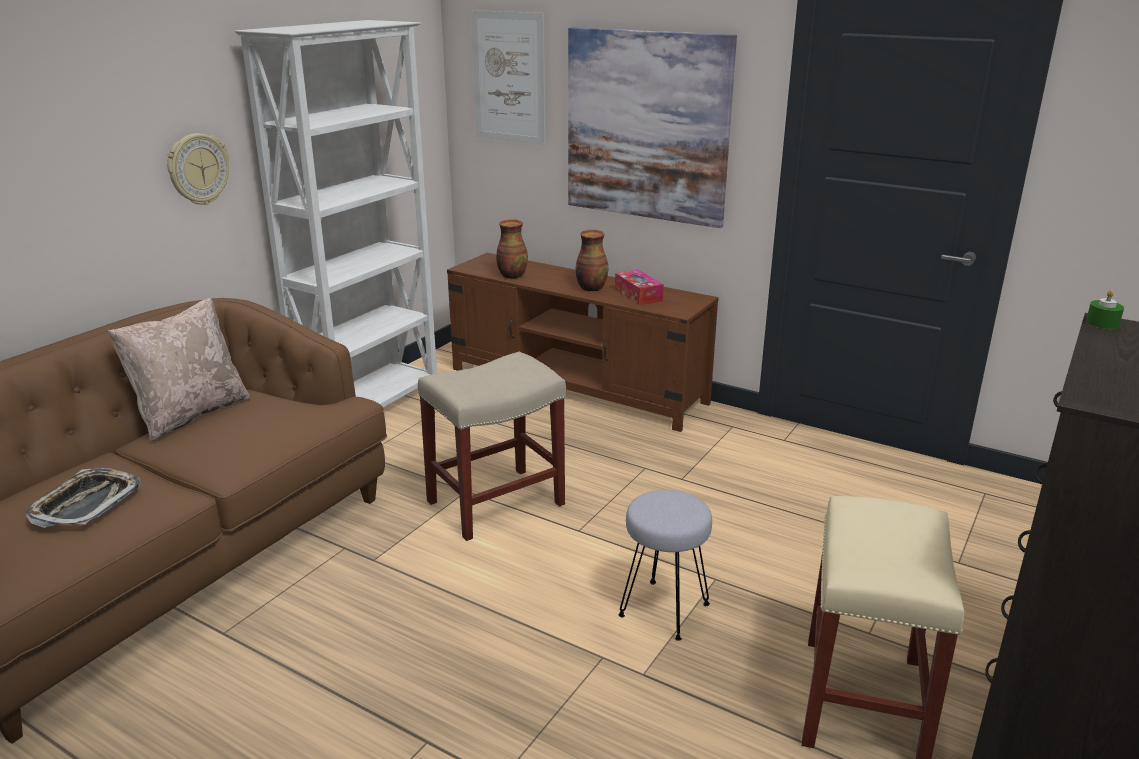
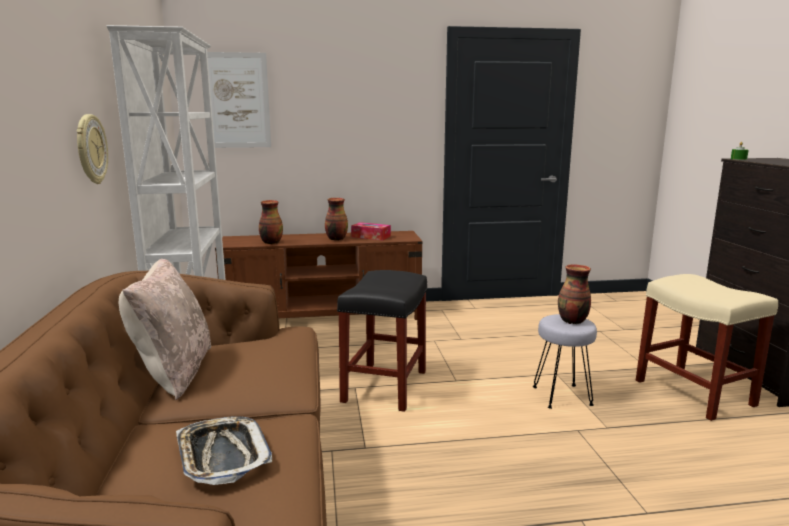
camera: 40 degrees left, 10 degrees down
beige stool [418,352,566,541] -> black stool [337,270,427,412]
picture [568,27,737,228] -> none
none -> vase [558,264,591,324]

